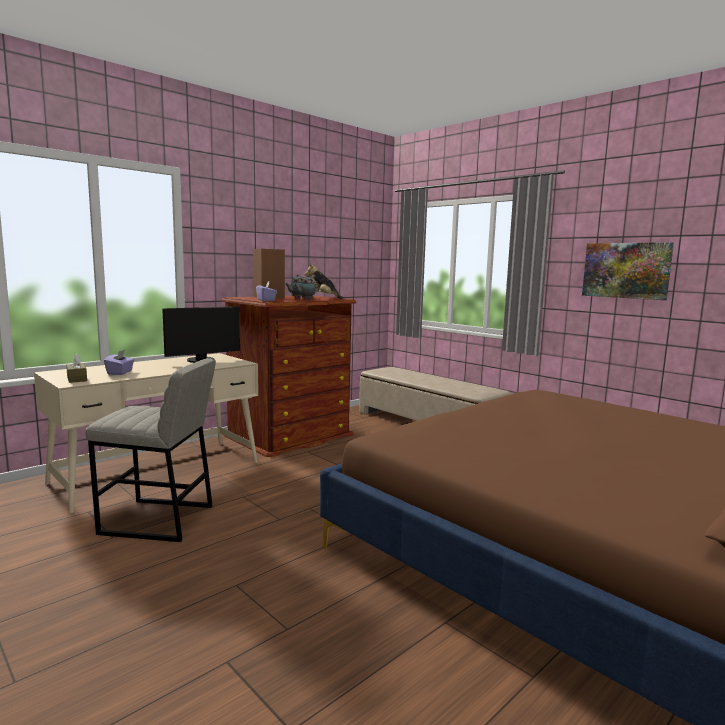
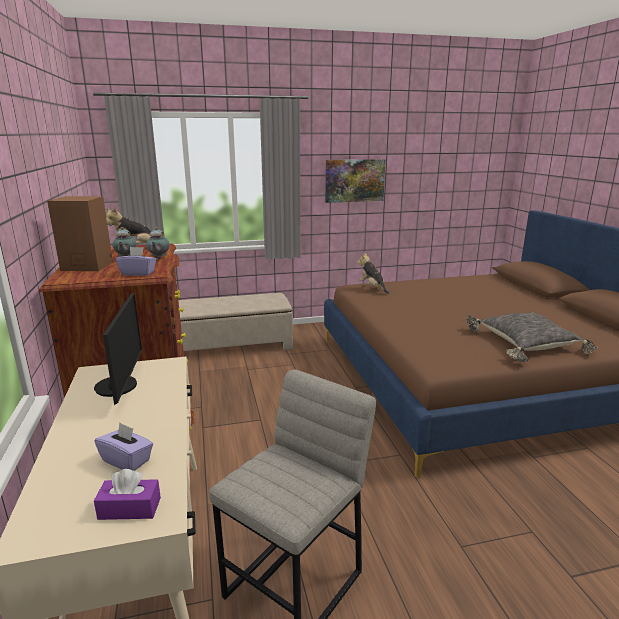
camera: 60 degrees left, 10 degrees up
brown tissue box [66,354,87,383] -> purple tissue box [94,469,161,520]
none -> plush toy [357,253,389,294]
none -> pillow [466,312,598,362]

